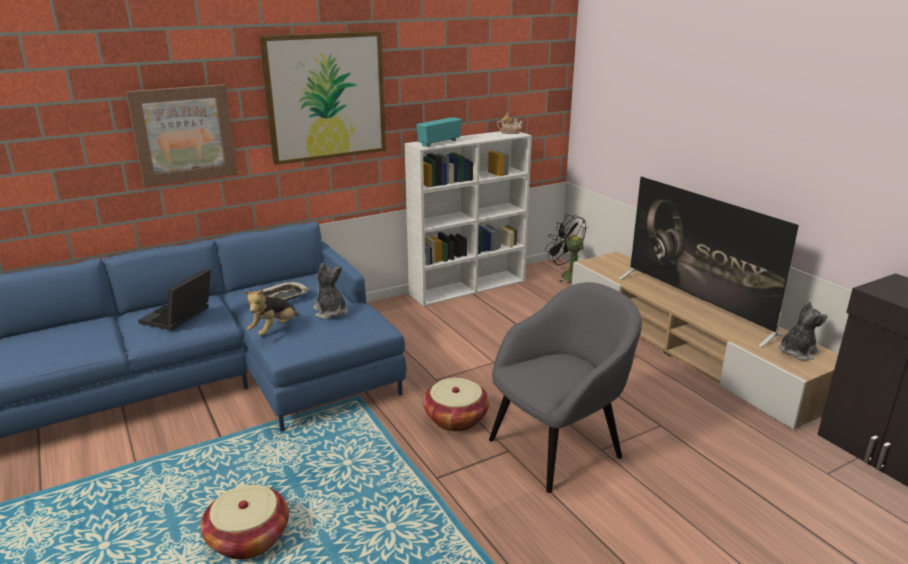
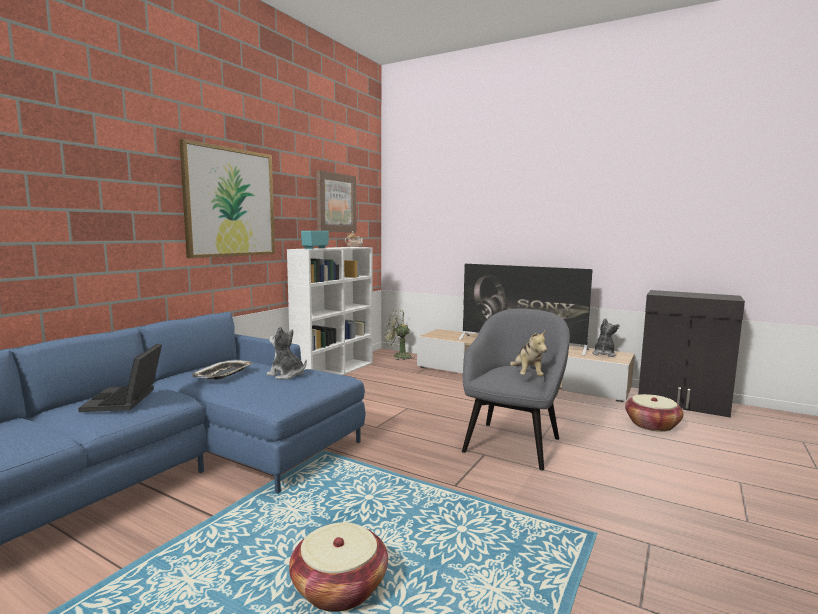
camera: 30 degrees left, 15 degrees down
picture [126,84,237,187] -> picture moved to [316,170,356,232]
plush toy [245,289,299,336] -> plush toy moved to [510,330,547,376]
basket [423,378,490,431] -> basket moved to [625,394,684,432]
black fan [545,215,586,284] -> green fan [384,309,414,360]

